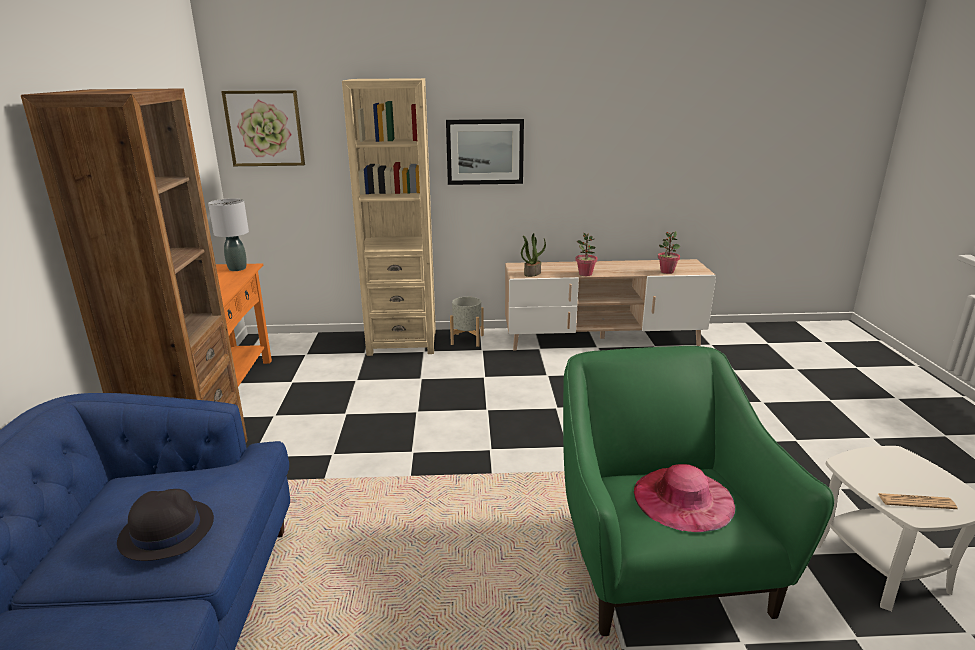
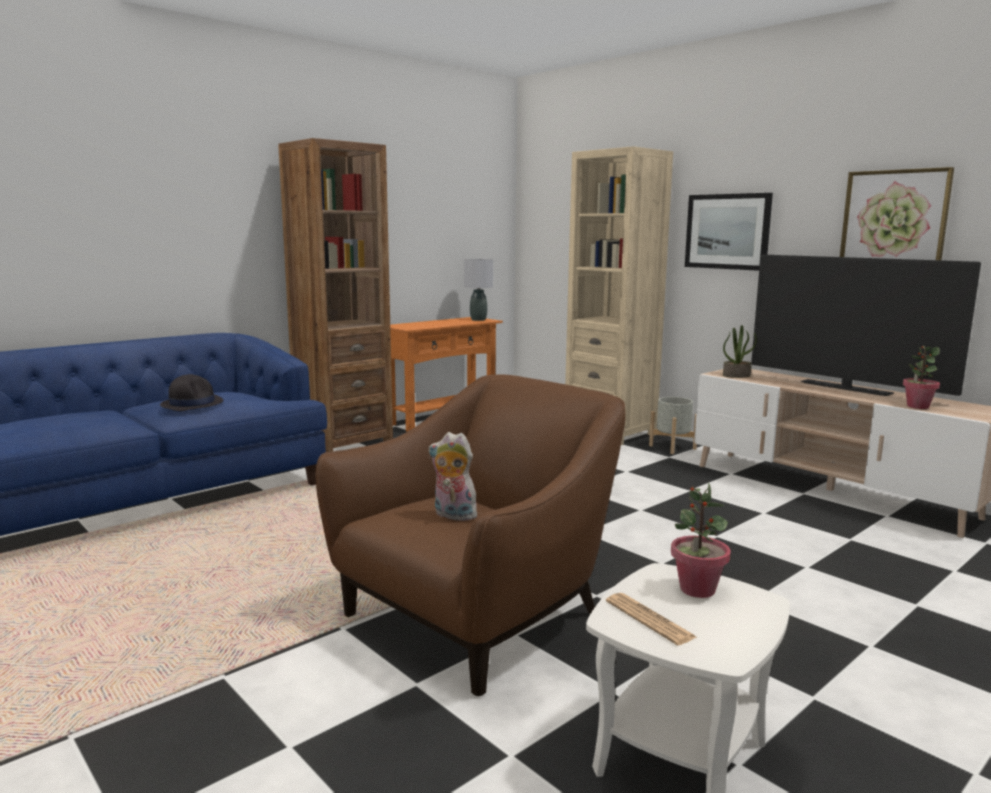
camera: 50 degrees right, 10 degrees down
picture [221,90,305,166] -> picture moved to [840,167,954,260]
green armchair [563,346,834,636] -> brown armchair [315,374,626,696]
potted plant [575,233,597,276] -> potted plant moved to [671,482,731,598]
pink hat [634,464,735,532] -> plush toy [429,432,477,521]
none -> television [751,255,981,396]

